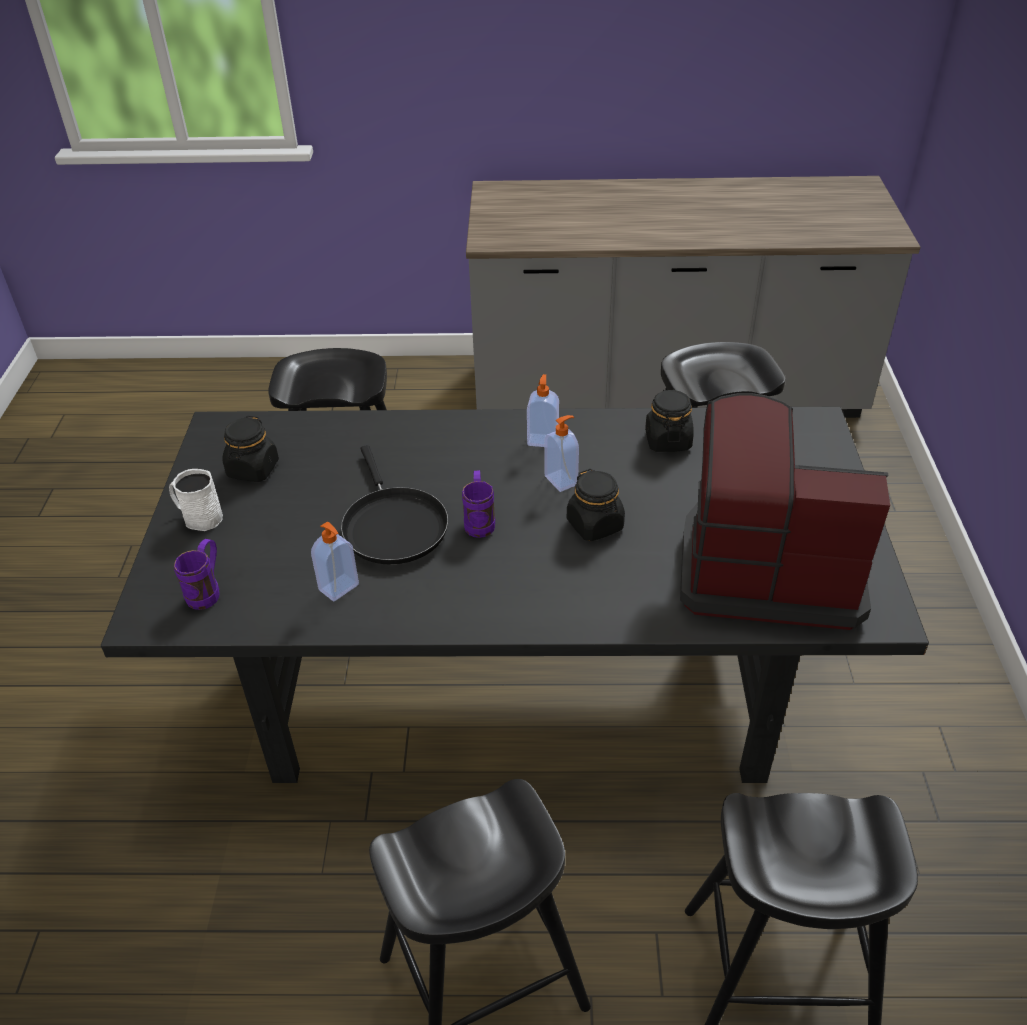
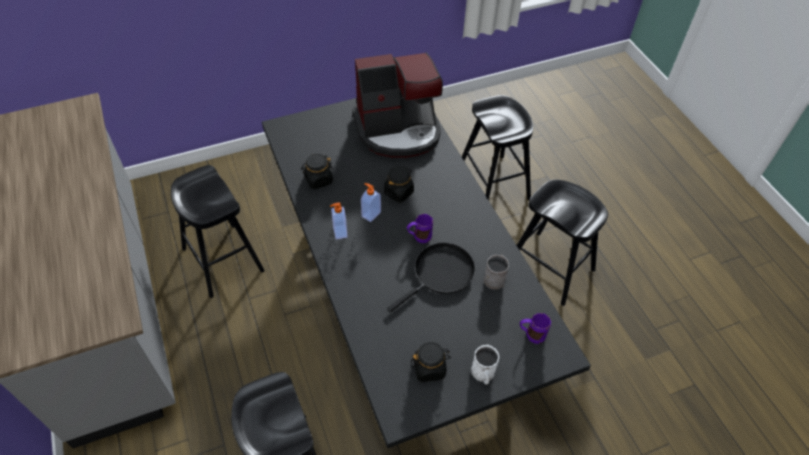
camera: 115 degrees left, 10 degrees up
soap dispenser [311,522,359,602] -> grey mug [484,255,509,290]
coffee machine [680,393,890,630] -> coffee machine turned 90 degrees counterclockwise [352,53,443,158]

